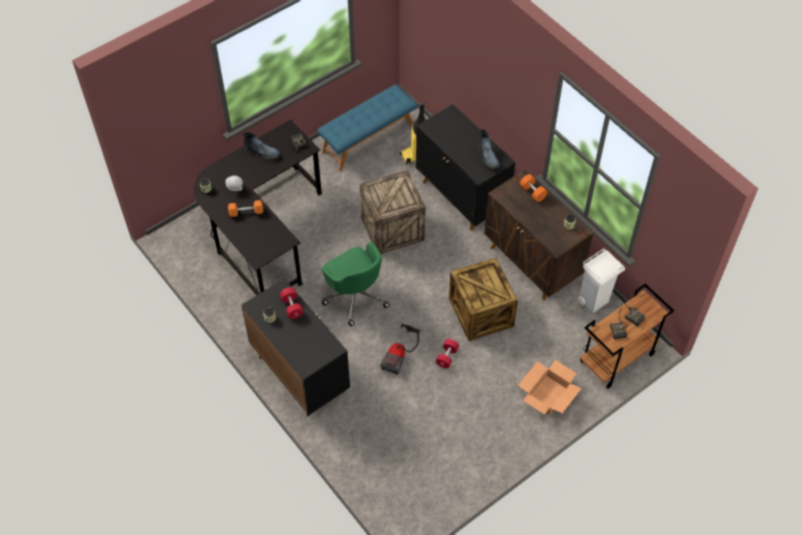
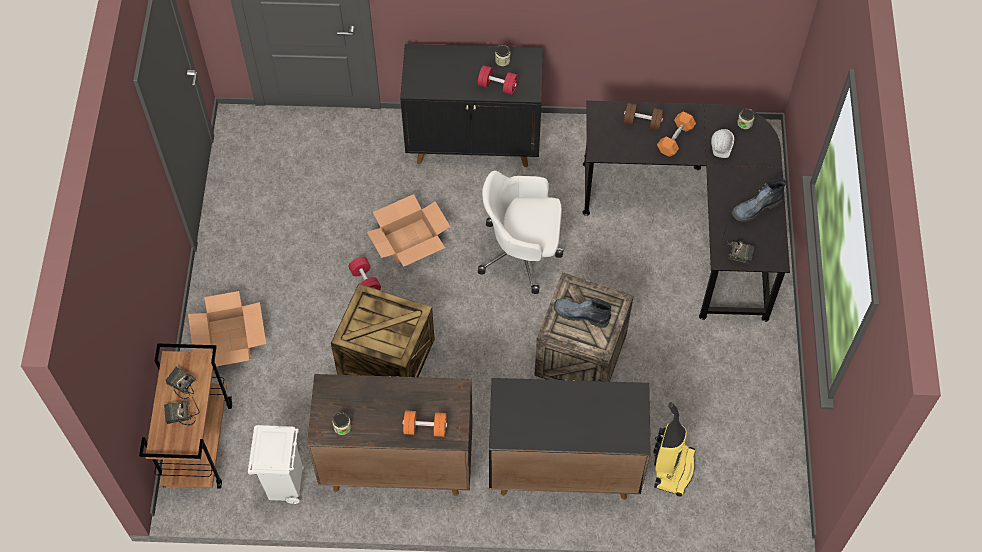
camera: 130 degrees right, 5 degrees up
blue bench [317,84,418,171] -> none
green office chair [321,242,389,327] -> white office chair [478,171,564,294]
vacuum cleaner [380,324,420,375] -> cardboard box [367,194,451,267]
boot [478,130,500,169] -> boot moved to [554,298,611,328]
none -> brown dumbbell [624,103,663,130]

